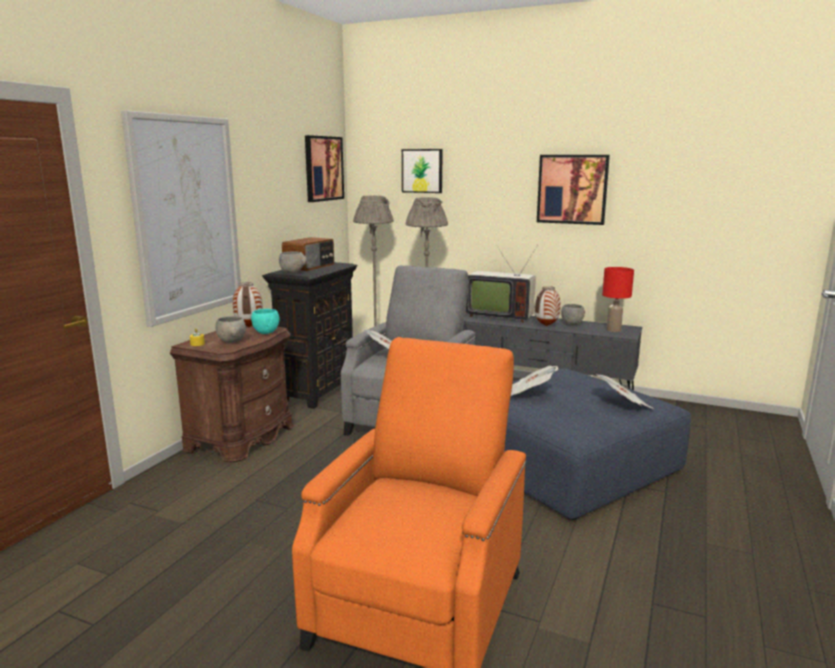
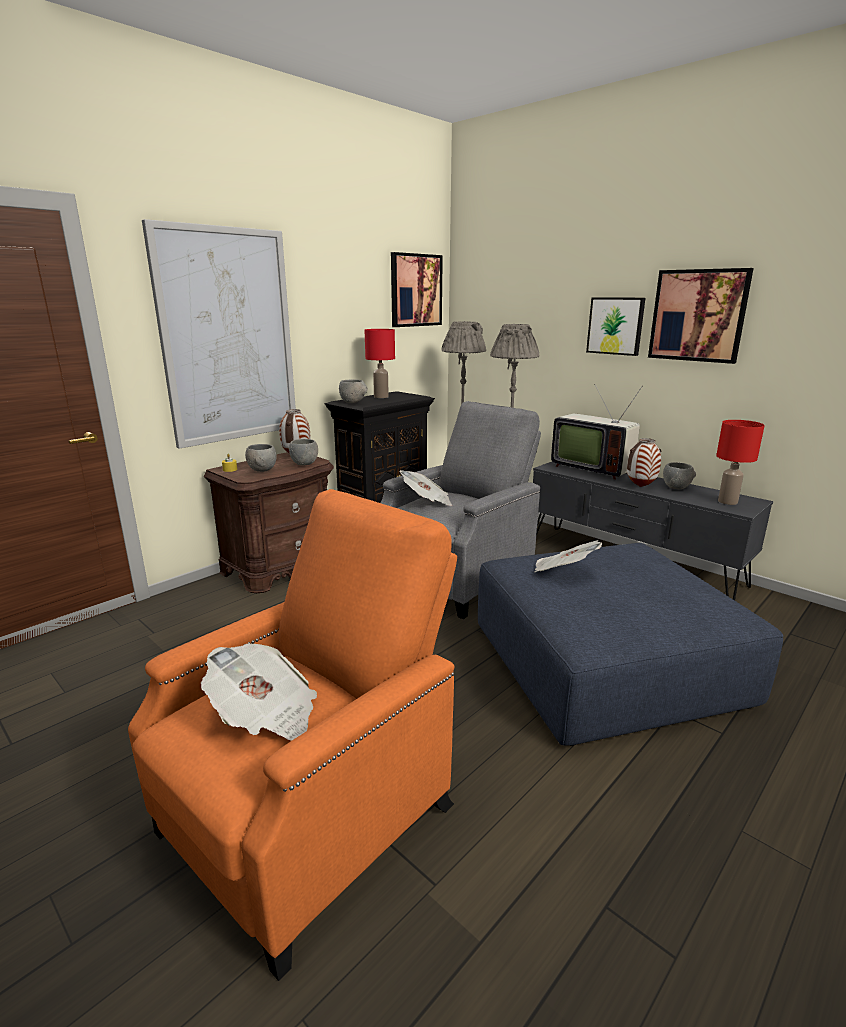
camera: 20 degrees right, 5 degrees up
turquoise bowl [251,309,280,334] -> grey bowl [289,439,318,466]
radio [282,237,334,271] -> red table lamp [364,329,395,398]
picture [402,149,443,193] -> picture moved to [586,297,645,356]
newspaper [596,374,654,409] -> newspaper moved to [201,644,317,741]

